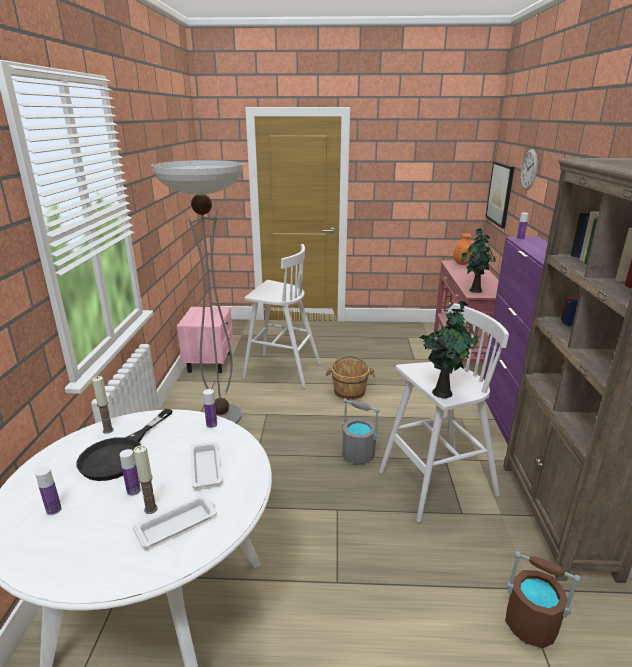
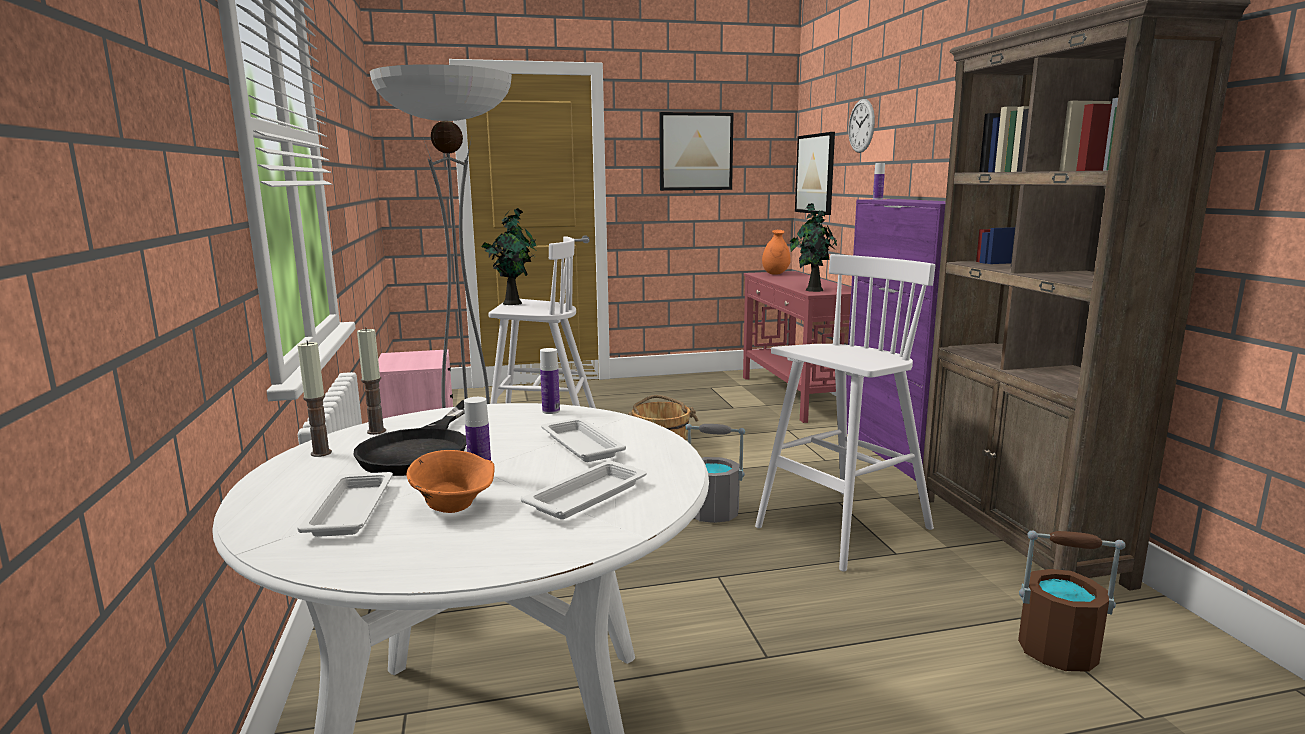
camera: 15 degrees left, 10 degrees down
bottle [35,467,62,515] -> white tray [297,472,393,537]
candle [134,445,158,514] -> candle moved to [297,340,332,457]
potted plant [419,301,479,398] -> potted plant moved to [481,208,536,305]
none -> orange bowl [406,450,494,513]
none -> picture [659,112,734,191]

